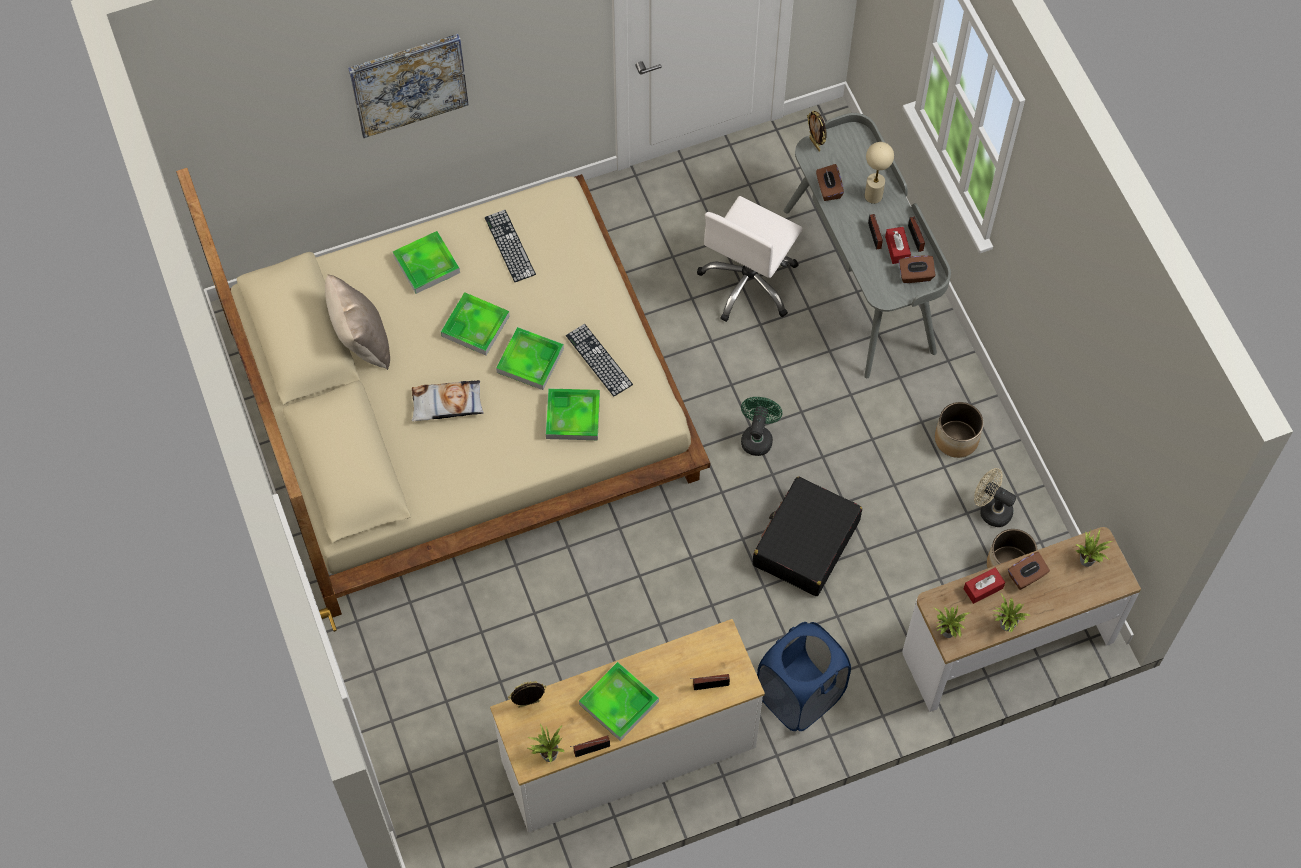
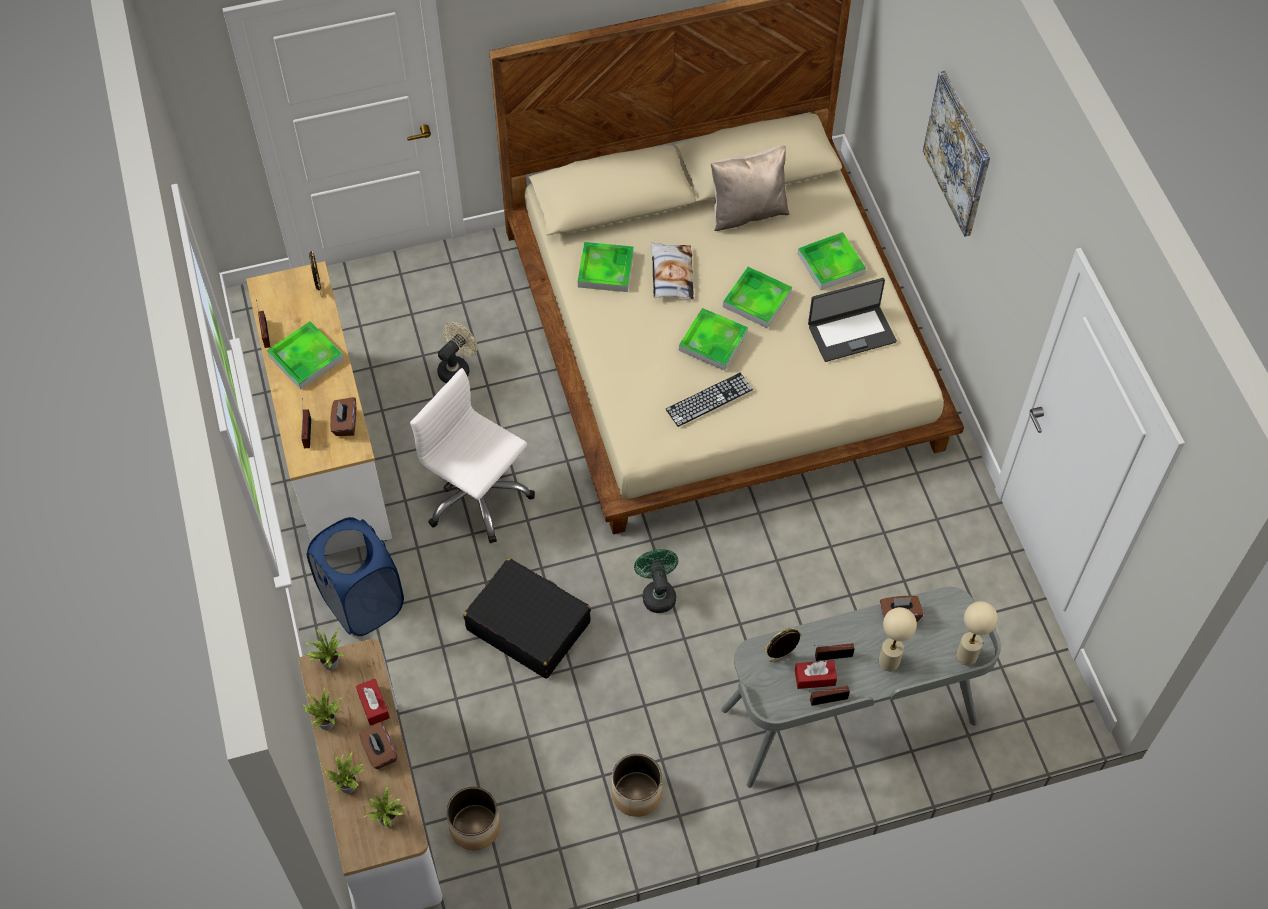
camera: 95 degrees right, 5 degrees down
keyboard [485,210,536,282] -> laptop [808,278,897,362]
potted plant [528,724,565,763] -> potted plant moved to [323,751,365,794]
tray [546,388,600,440] -> tray moved to [578,242,634,292]
white office chair [697,196,803,322] -> white office chair moved to [410,368,535,543]
green fan [741,397,782,456] -> green fan turned 120 degrees counterclockwise [634,549,678,613]
picture frame [807,111,827,151] -> picture frame moved to [764,627,802,662]
brown tissue box [899,255,936,283] -> brown tissue box moved to [330,397,356,436]
beige fan [974,468,1016,527] -> beige fan moved to [437,322,478,383]
none -> beige table lamp [956,601,998,666]

